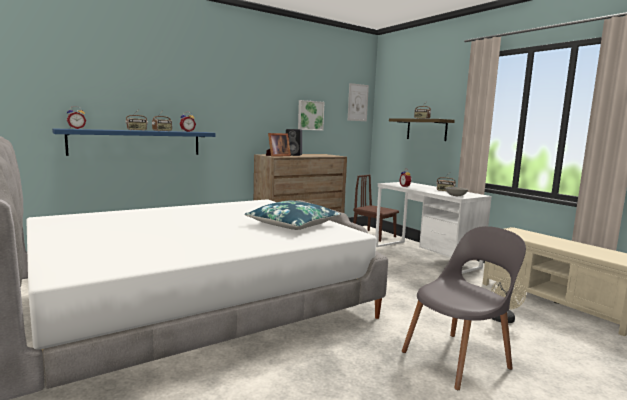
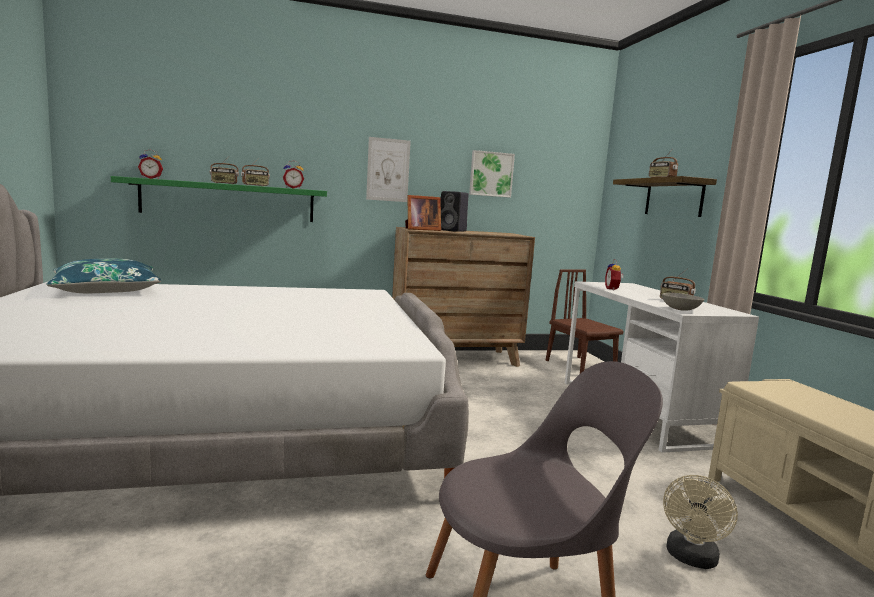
camera: 20 degrees right, 0 degrees up
blue shelf [52,128,215,156] -> green shelf [111,176,327,222]
blue pillow [245,200,341,230] -> blue pillow moved to [47,259,161,293]
picture [348,83,369,121] -> picture moved to [366,137,411,202]

